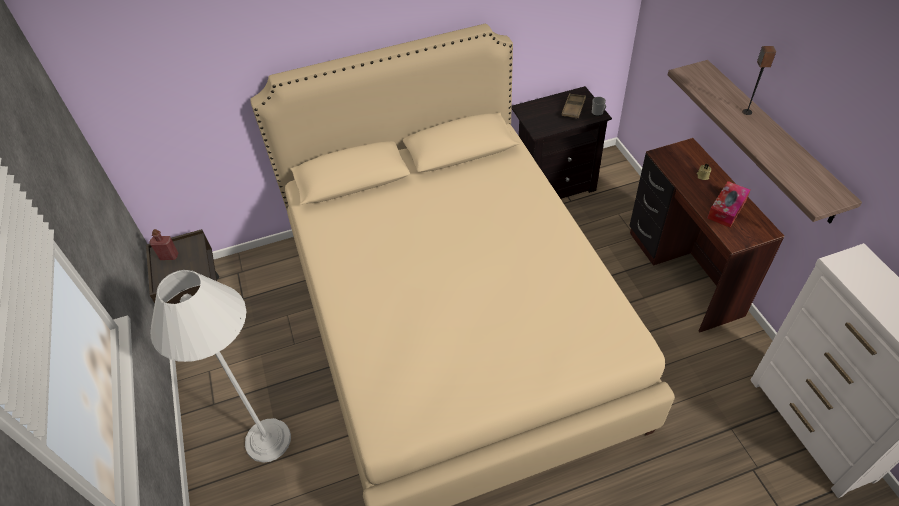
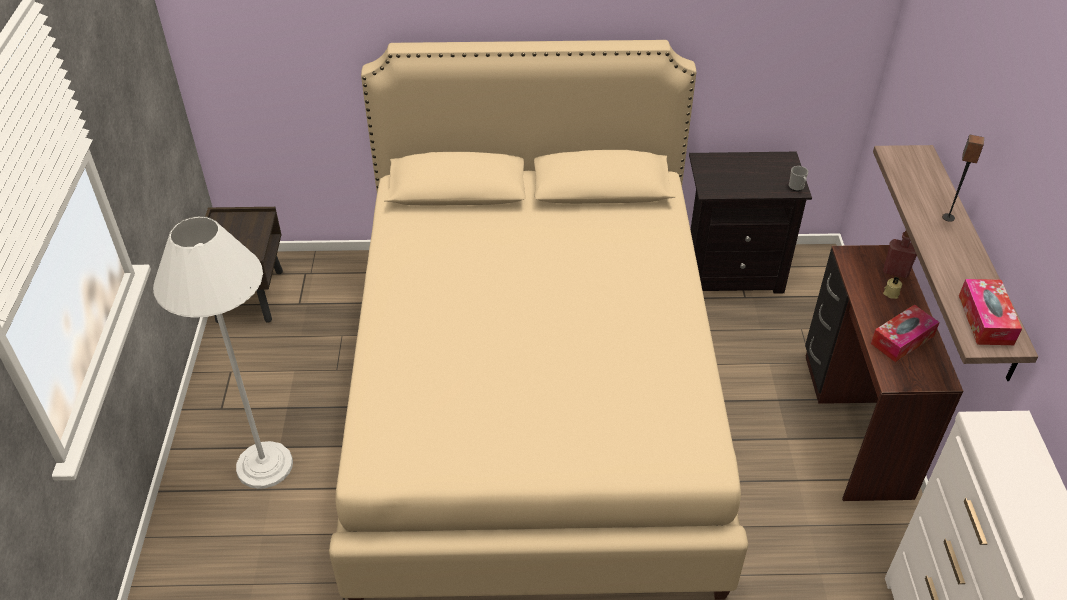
camera: 15 degrees right, 5 degrees down
red bottle [150,229,178,260] -> red bottle moved to [883,231,917,278]
brown tray [561,93,586,119] -> none
none -> tissue box [959,279,1022,345]

